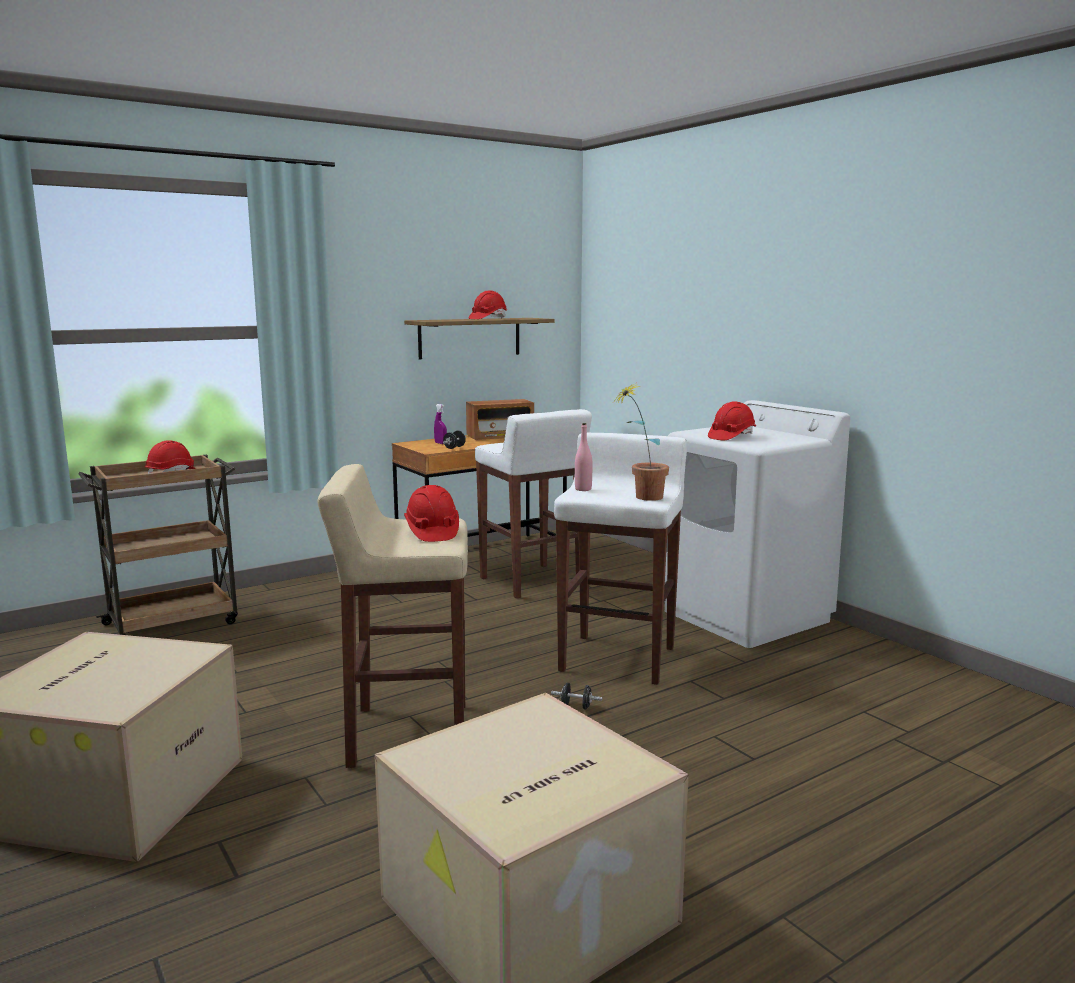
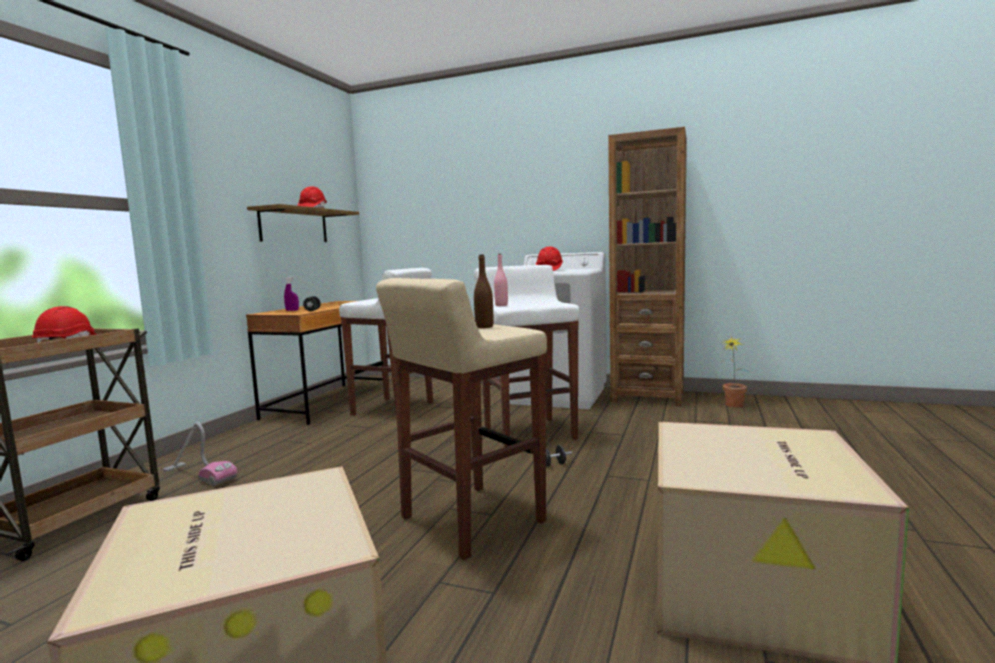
camera: 35 degrees left, 5 degrees down
red hard hat [404,485,459,542] -> brown bottle [474,255,493,328]
radio [466,399,534,440] -> none
potted plant [615,384,669,501] -> potted plant moved to [721,336,750,407]
none -> vacuum cleaner [162,422,238,487]
none -> brown bookcase [608,127,687,406]

